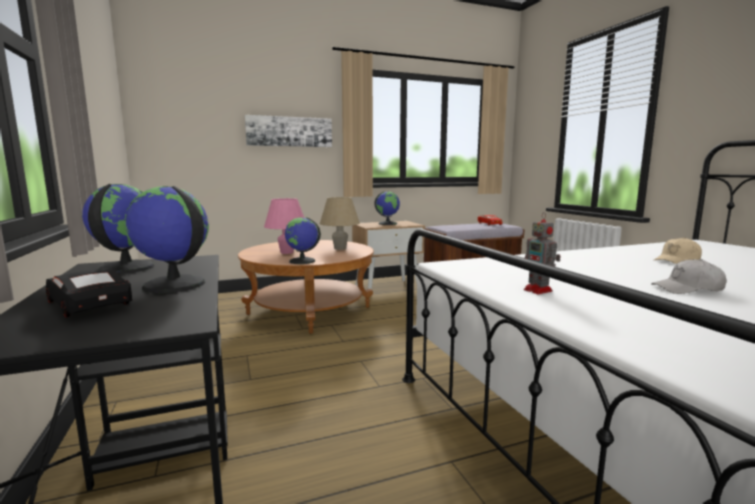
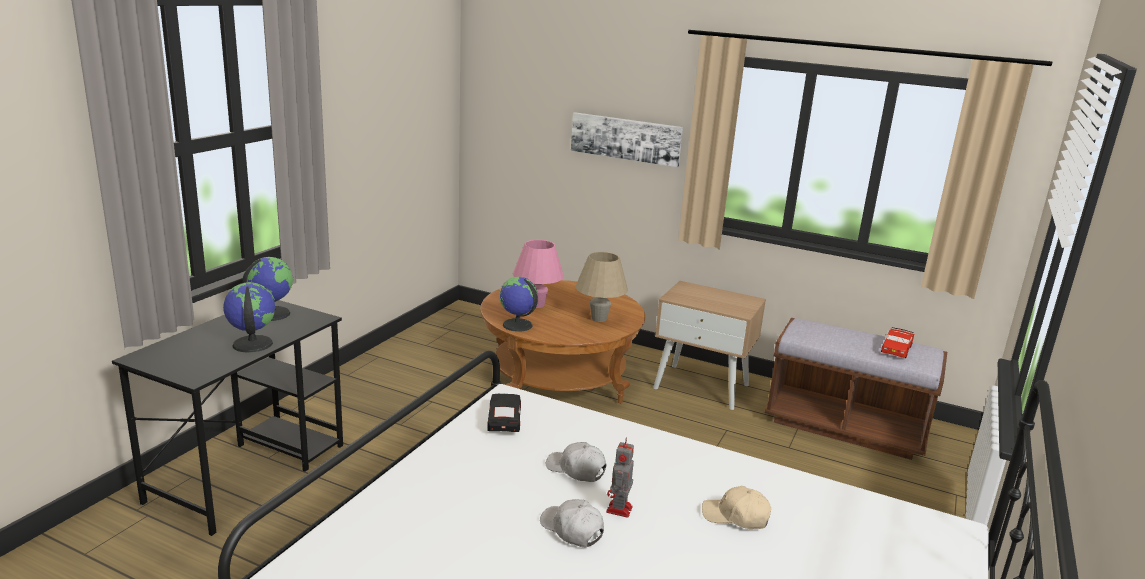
camera: 45 degrees right, 10 degrees up
black toy car [46,268,132,317] -> black toy car moved to [487,394,521,432]
globe [374,192,400,225] -> none
toy robot [524,212,561,294] -> toy robot moved to [606,437,634,518]
none -> white cap [546,442,607,482]

